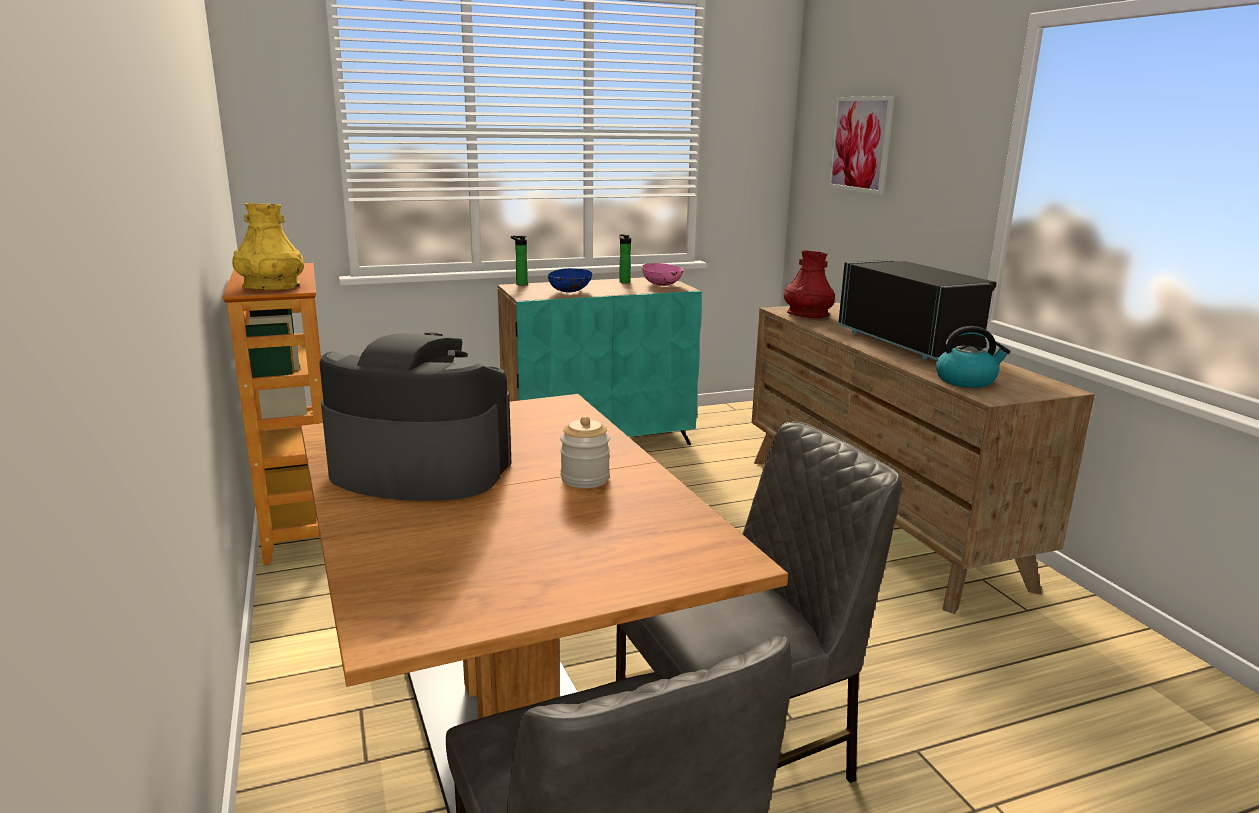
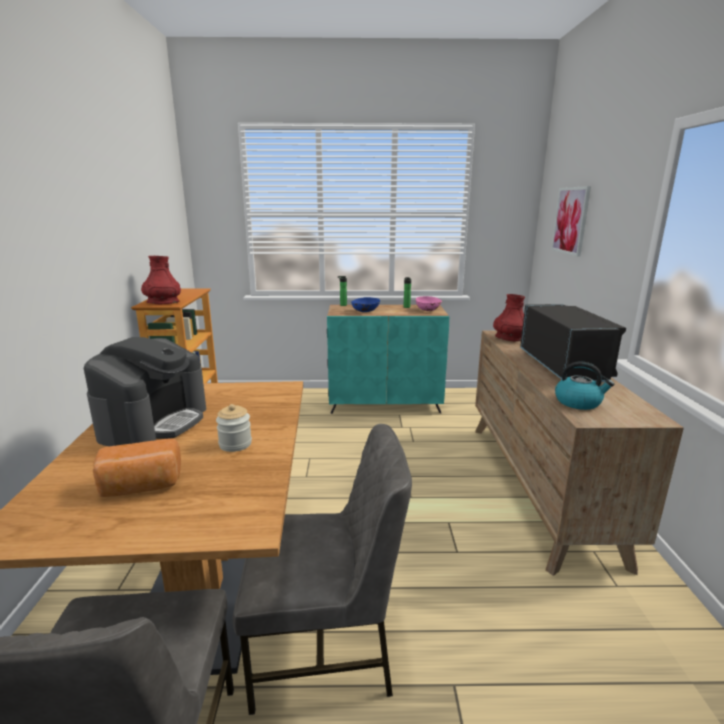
camera: 20 degrees right, 0 degrees up
yellow vase [232,203,304,290] -> red vase [141,256,181,304]
coffee machine [319,332,511,501] -> coffee machine turned 75 degrees clockwise [84,337,206,446]
none -> bread [93,438,181,497]

